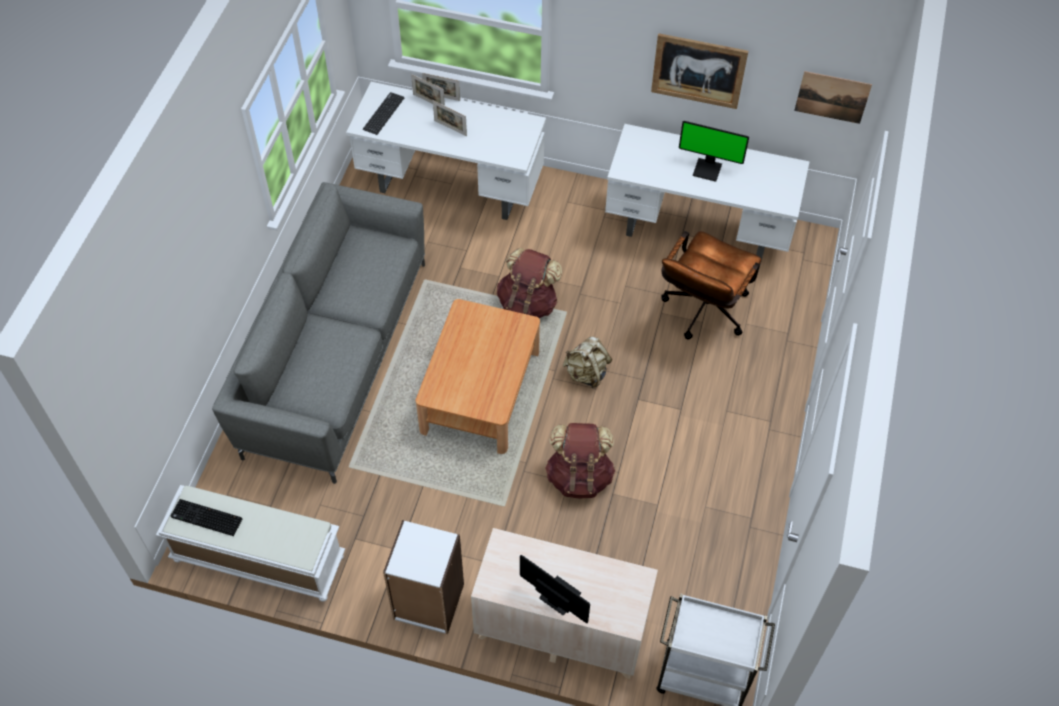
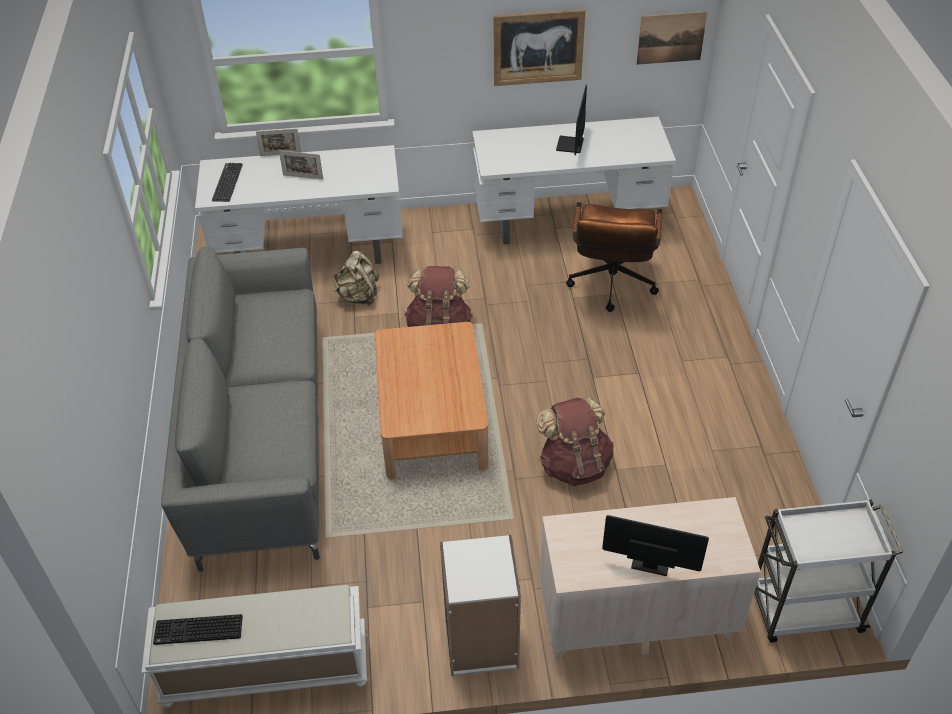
camera: 20 degrees left, 10 degrees down
picture frame [411,74,445,106] -> none
beige backpack [563,337,612,388] -> beige backpack moved to [333,251,379,306]
monitor [679,121,749,182] -> monitor turned 105 degrees clockwise [556,85,587,155]

